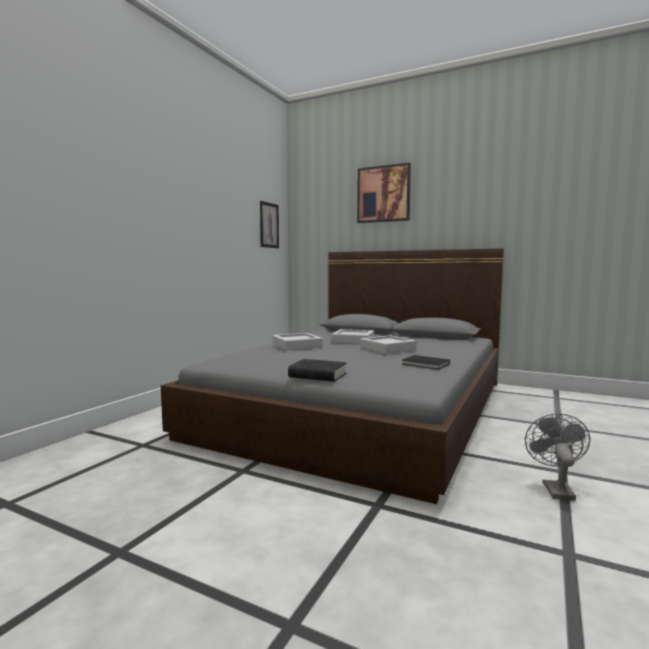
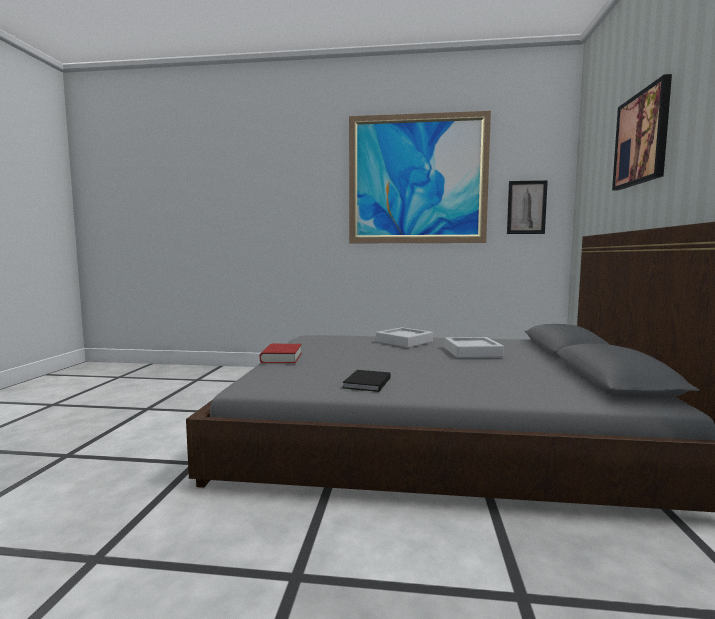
camera: 70 degrees right, 0 degrees up
black book [288,359,346,382] -> red book [260,344,302,363]
grey tray [360,335,417,354] -> none
grey fan [525,413,590,501] -> none
none -> picture [349,111,491,243]

